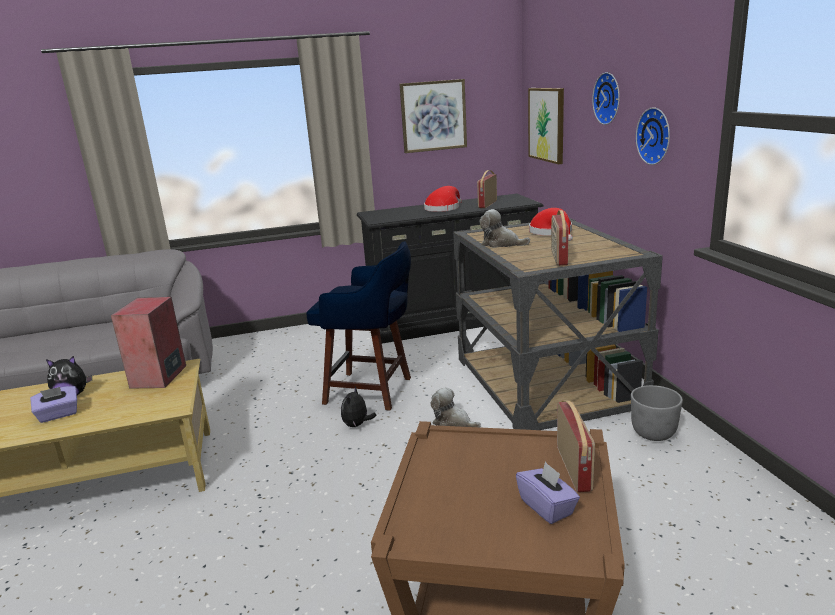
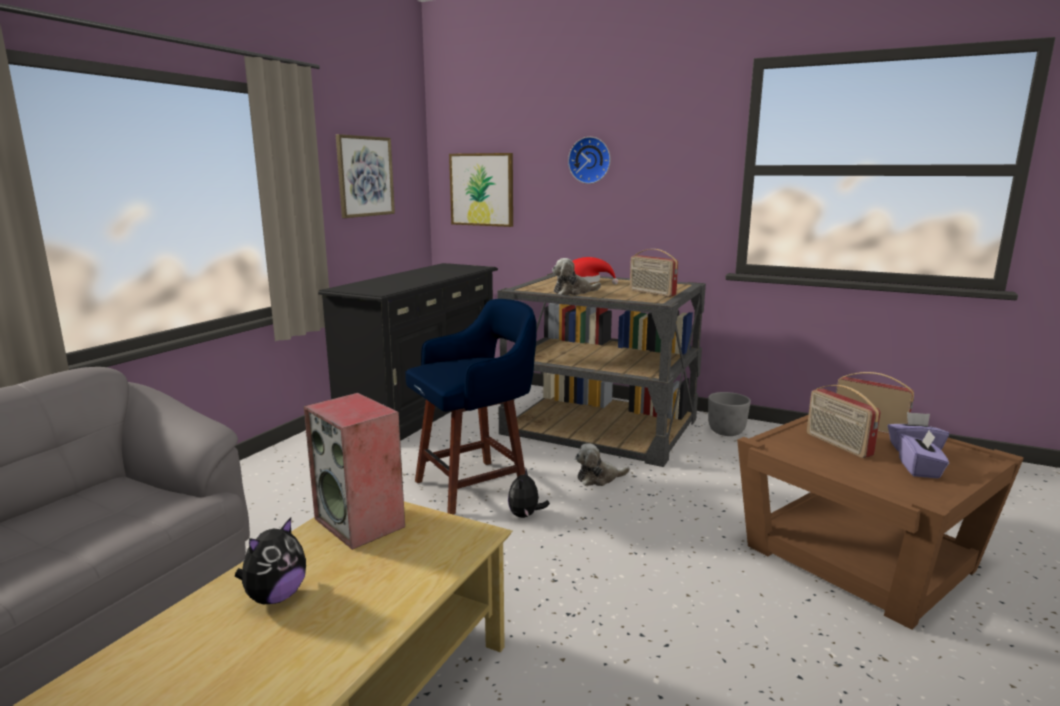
camera: 50 degrees left, 5 degrees down
purple tissue box [30,386,77,423] -> purple tissue box moved to [899,430,949,479]
plush toy [341,386,376,427] -> plush toy turned 45 degrees clockwise [508,468,550,518]
red hat [424,186,462,212] -> none
radio [477,170,497,208] -> radio moved to [807,385,881,458]
wall clock [636,107,670,165] -> none

